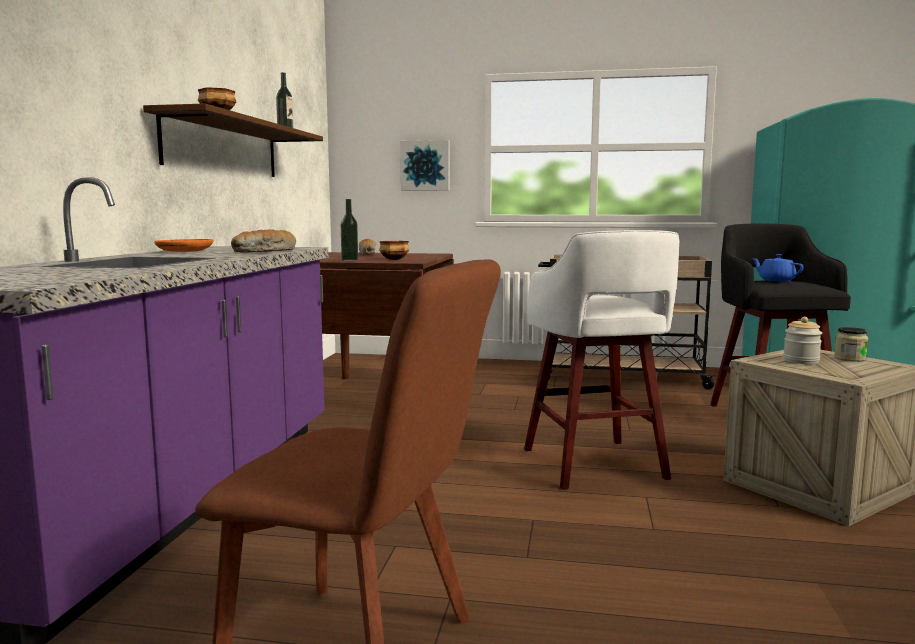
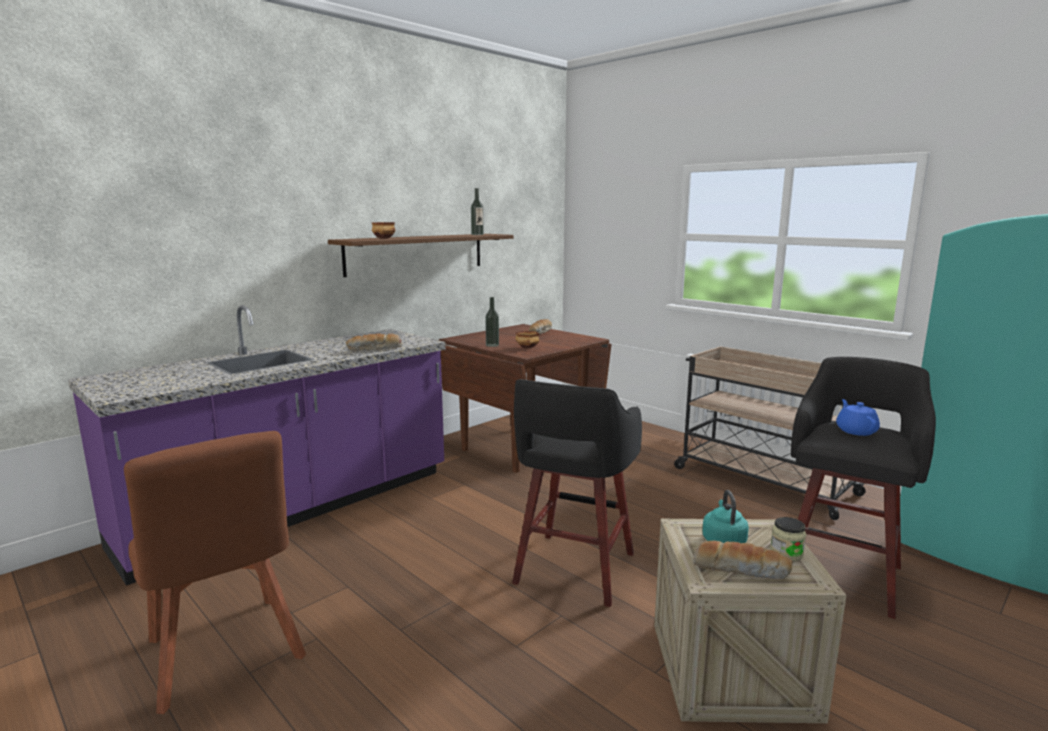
camera: 35 degrees right, 5 degrees up
orange plate [154,239,213,252] -> none
picture [400,140,450,191] -> none
white stool [524,230,679,490] -> black stool [512,379,642,607]
jar [783,317,822,364] -> turquoise kettle [702,490,749,543]
none -> bread [693,541,793,579]

